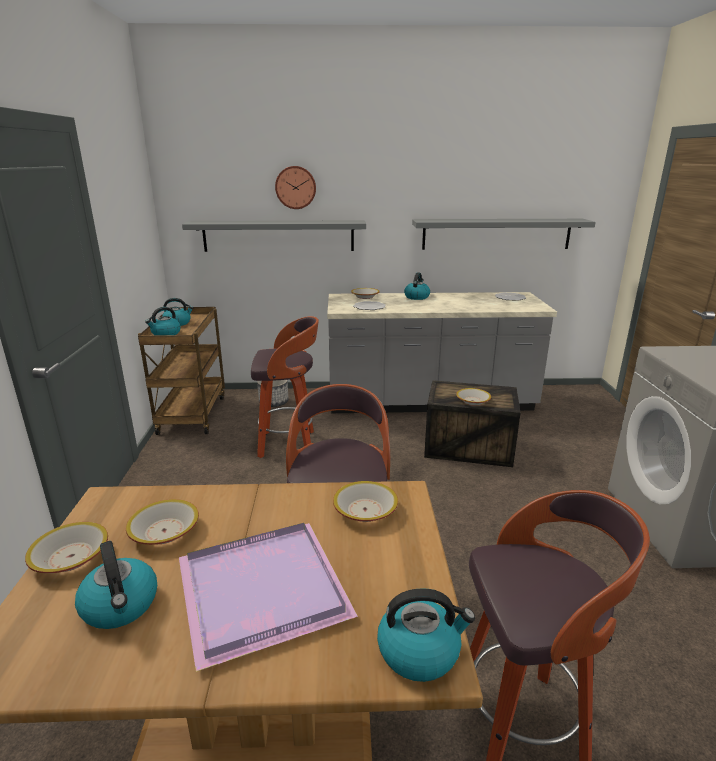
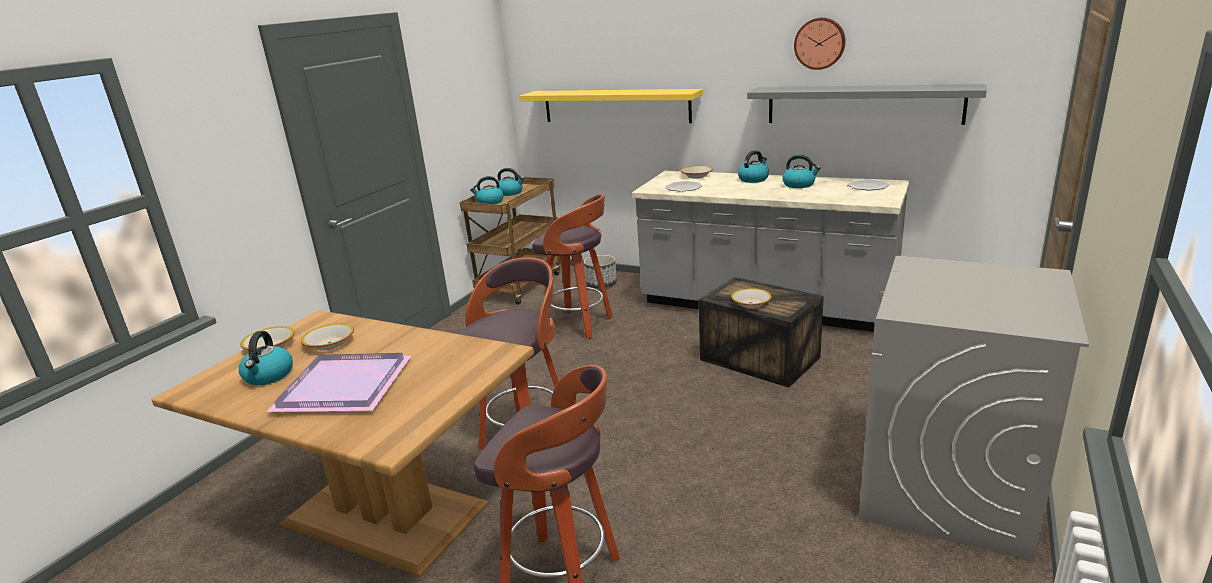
camera: 30 degrees right, 0 degrees up
grey shelf [182,220,366,252] -> yellow shelf [520,89,703,123]
wall clock [275,166,316,209] -> wall clock moved to [794,17,846,70]
bowl [333,481,398,522] -> none
kettle [377,588,475,682] -> kettle moved to [782,155,821,188]

